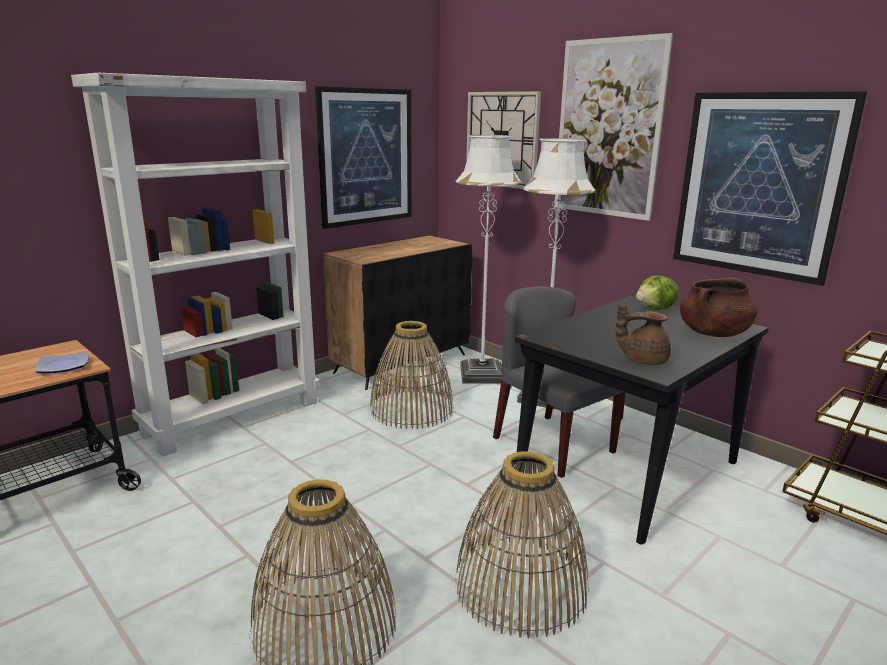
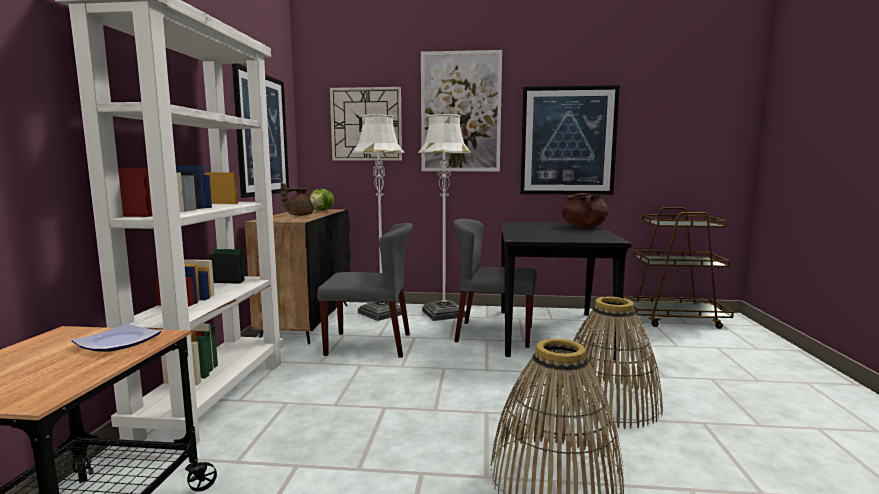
camera: 40 degrees left, 10 degrees down
basket [370,321,453,429] -> grey chair [317,223,413,358]
brown teapot [616,303,671,365] -> brown teapot moved to [281,182,313,216]
lettuce [636,275,679,310] -> lettuce moved to [309,189,334,210]

